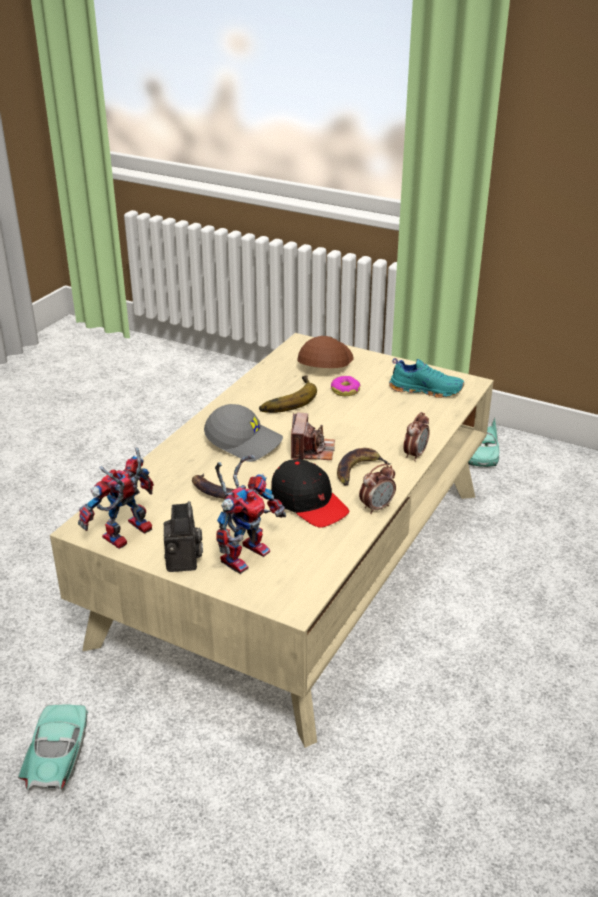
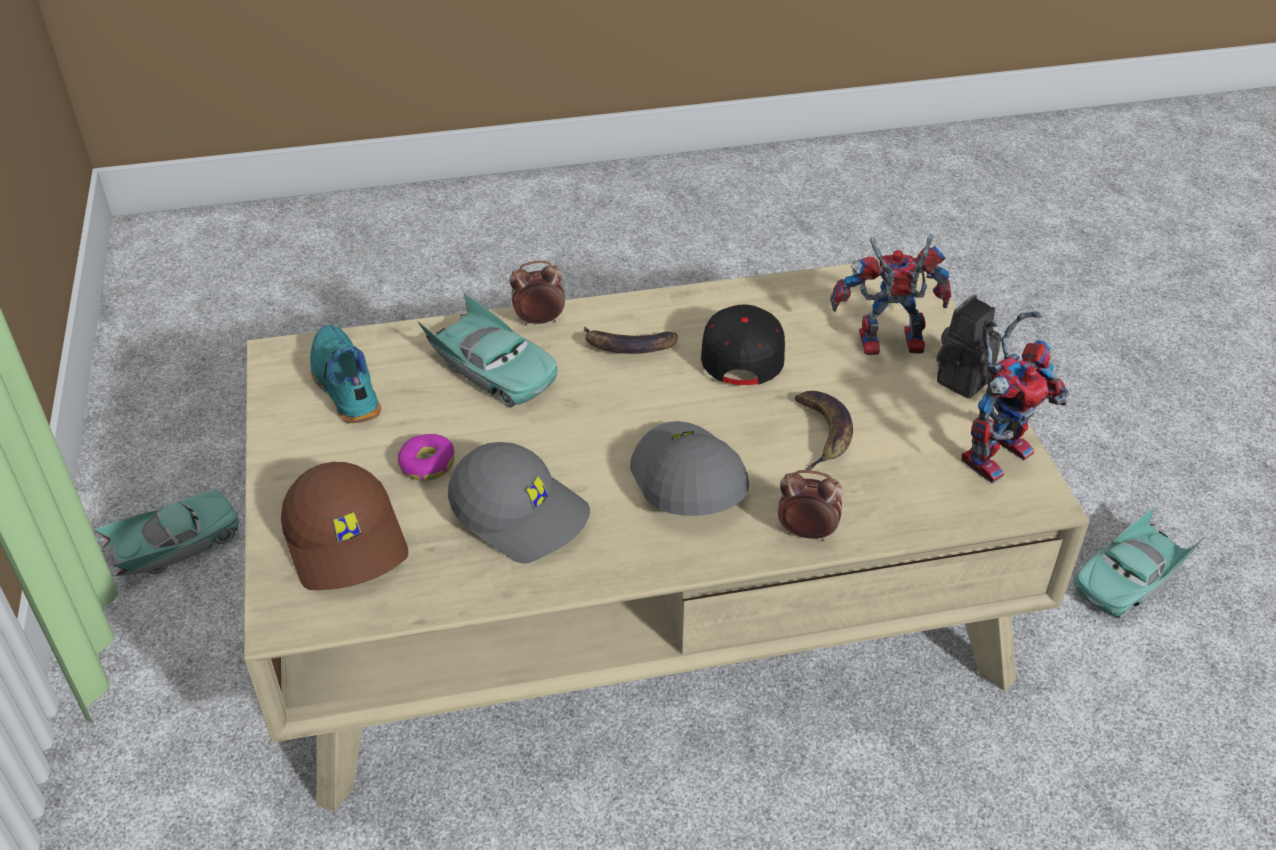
camera: 130 degrees left, 10 degrees up
toy robot [78,448,154,549] -> toy robot turned 45 degrees counterclockwise [961,311,1069,483]
banana [259,375,317,413] -> grey cap [448,442,590,563]
camera [291,413,335,460] -> none
brown cap [297,336,354,368] -> brown cap turned 90 degrees counterclockwise [281,462,408,590]
alarm clock [359,464,396,514] -> alarm clock moved to [778,470,843,541]
none -> turquoise toy car [418,293,558,407]

